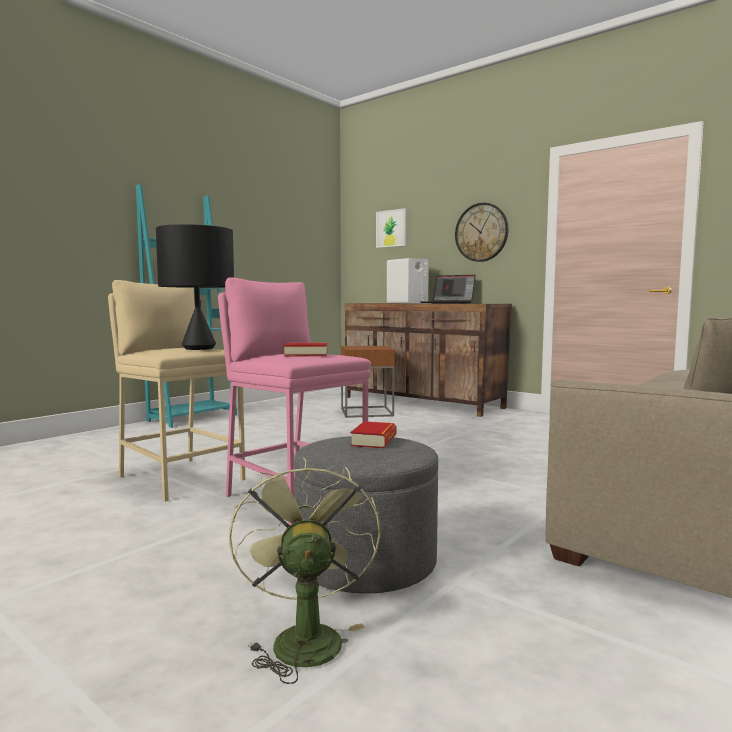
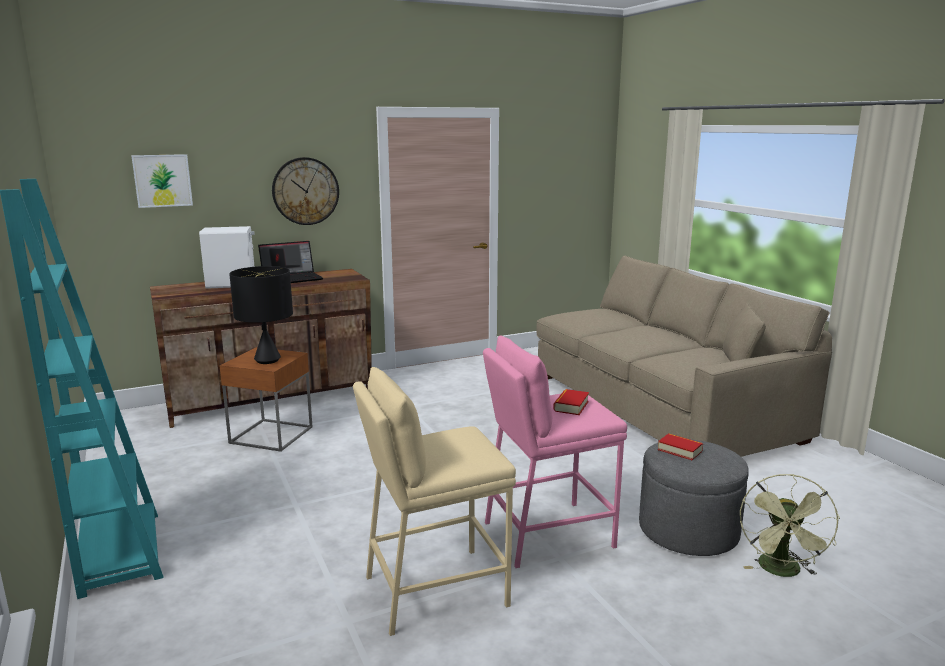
camera: 65 degrees left, 10 degrees up
black table lamp [156,224,234,350] -> black table lamp moved to [229,266,293,364]
green fan [229,457,381,684] -> green fan turned 90 degrees counterclockwise [740,474,840,577]

